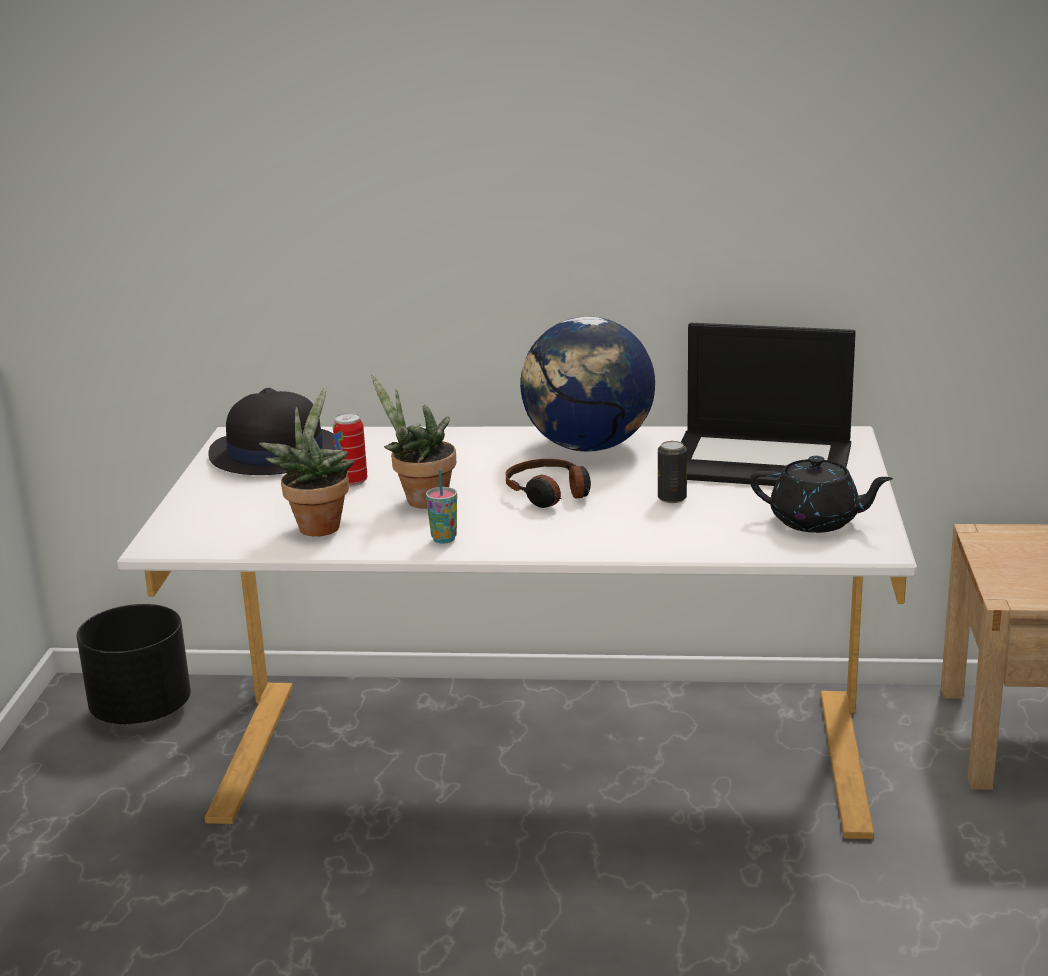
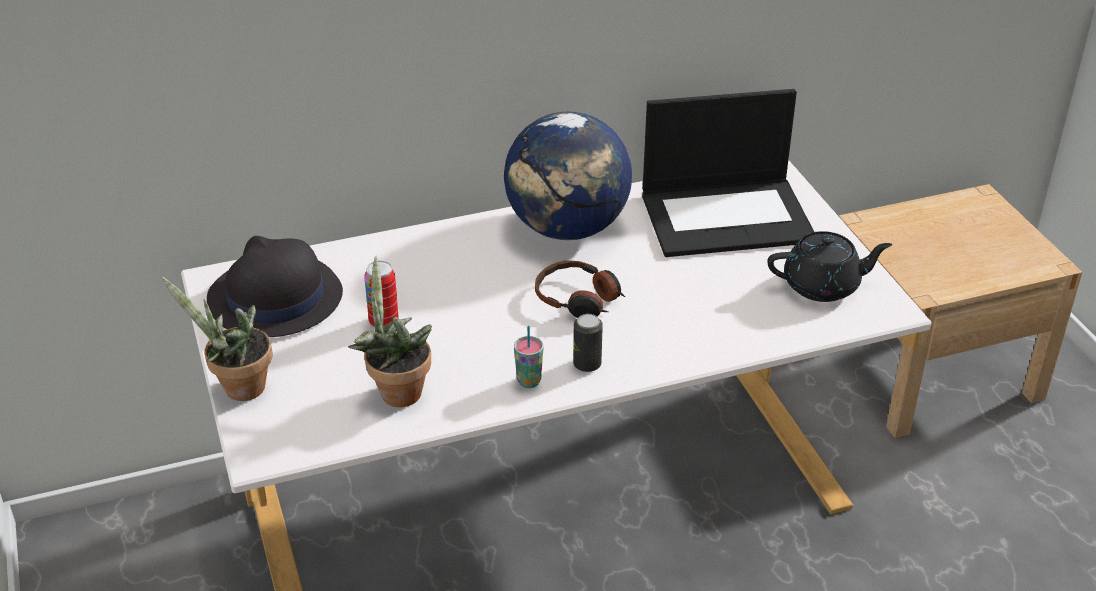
camera: 25 degrees left, 15 degrees up
black planter [77,604,191,724] -> none
potted plant [371,374,456,509] -> potted plant moved to [162,277,272,401]
can [658,441,687,503] -> can moved to [573,314,603,372]

